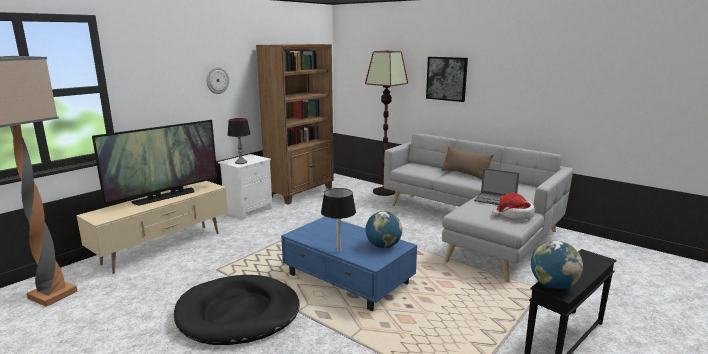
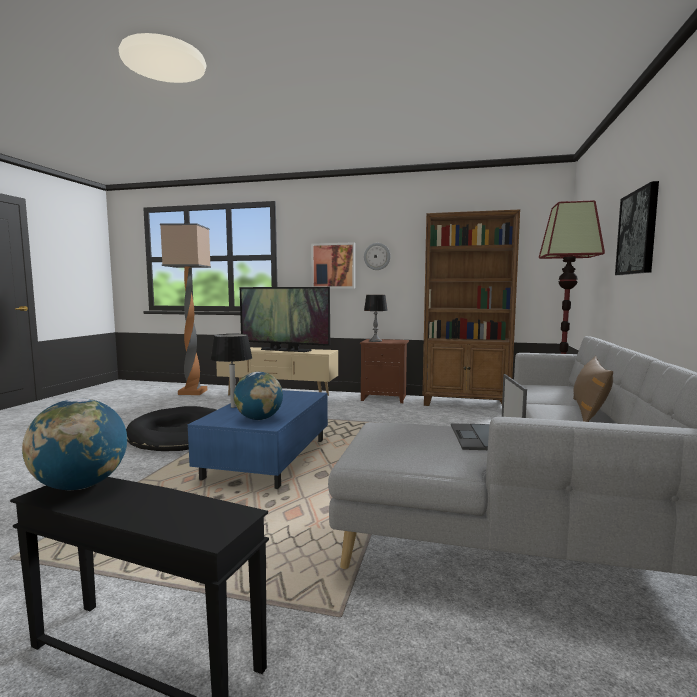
camera: 65 degrees right, 10 degrees down
white nightstand [218,154,273,220] -> brown nightstand [360,339,409,403]
hat [492,193,535,220] -> none
none -> picture [311,242,355,288]

